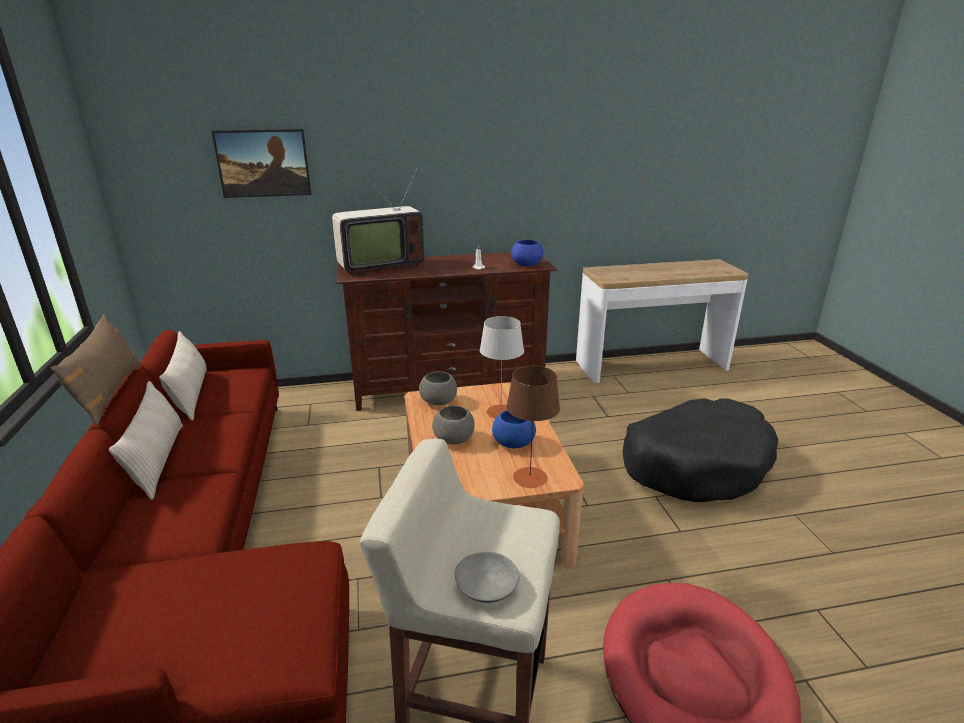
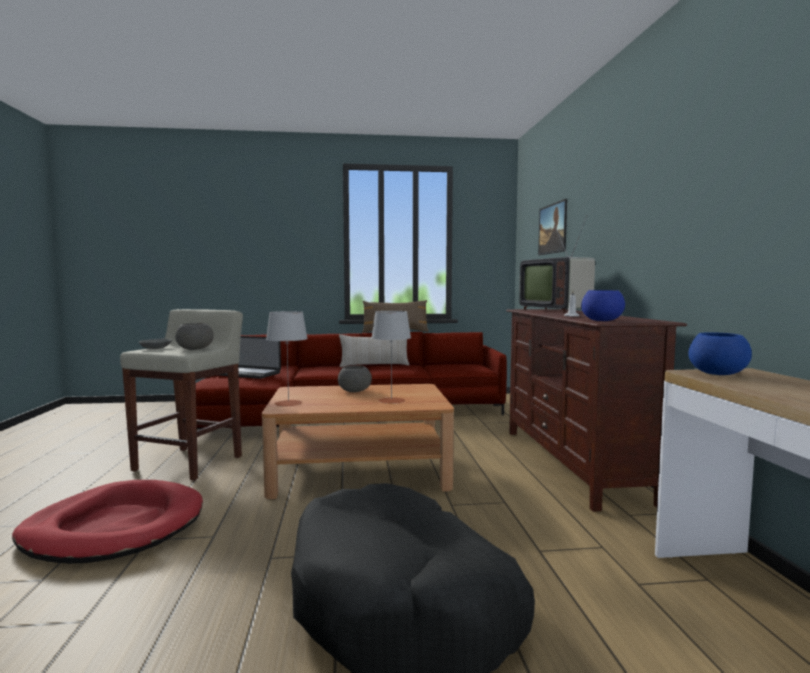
camera: 95 degrees right, 20 degrees down
beige pillow [159,331,207,421] -> none
grey bowl [419,371,457,405] -> grey bowl moved to [175,323,214,350]
blue bowl [492,410,536,448] -> blue bowl moved to [688,332,752,375]
brown table lamp [506,366,560,488] -> grey table lamp [266,311,308,407]
none -> laptop [218,336,281,379]

